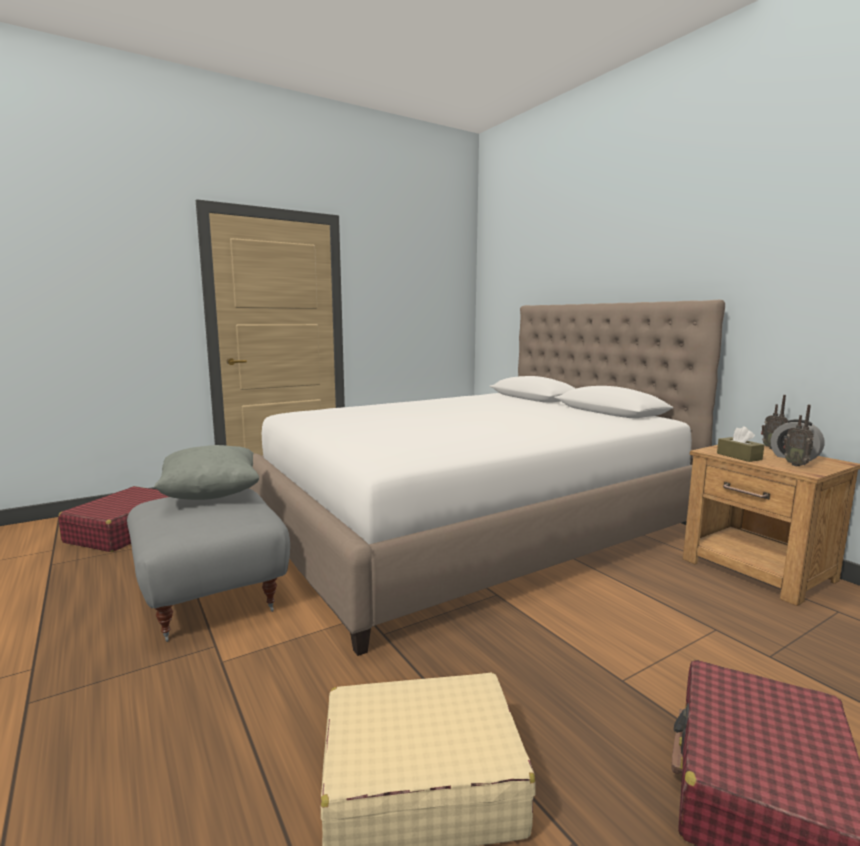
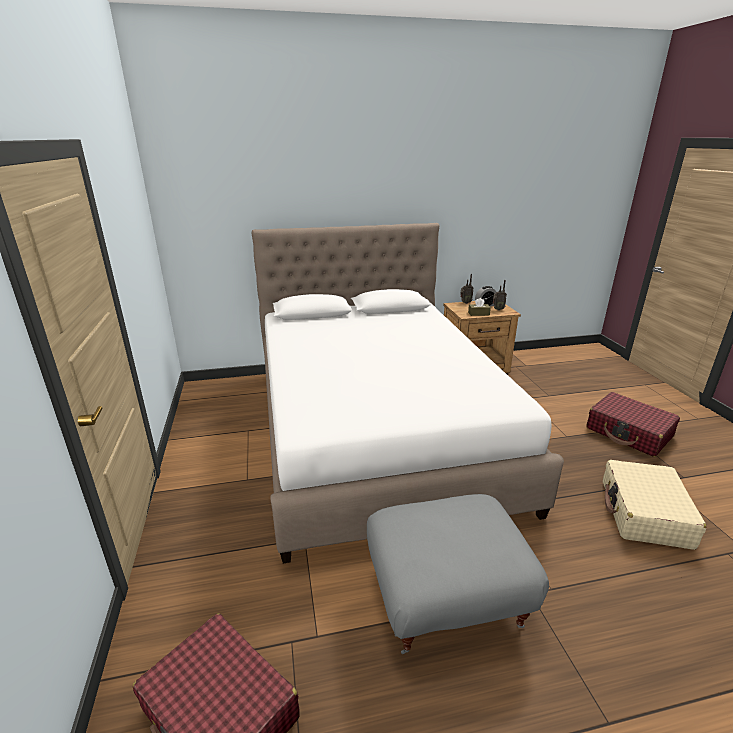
camera: 70 degrees left, 15 degrees up
grey pillow [154,445,259,500] -> none

